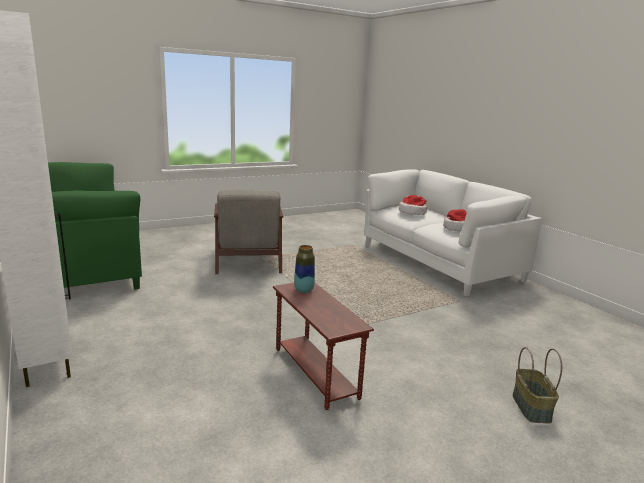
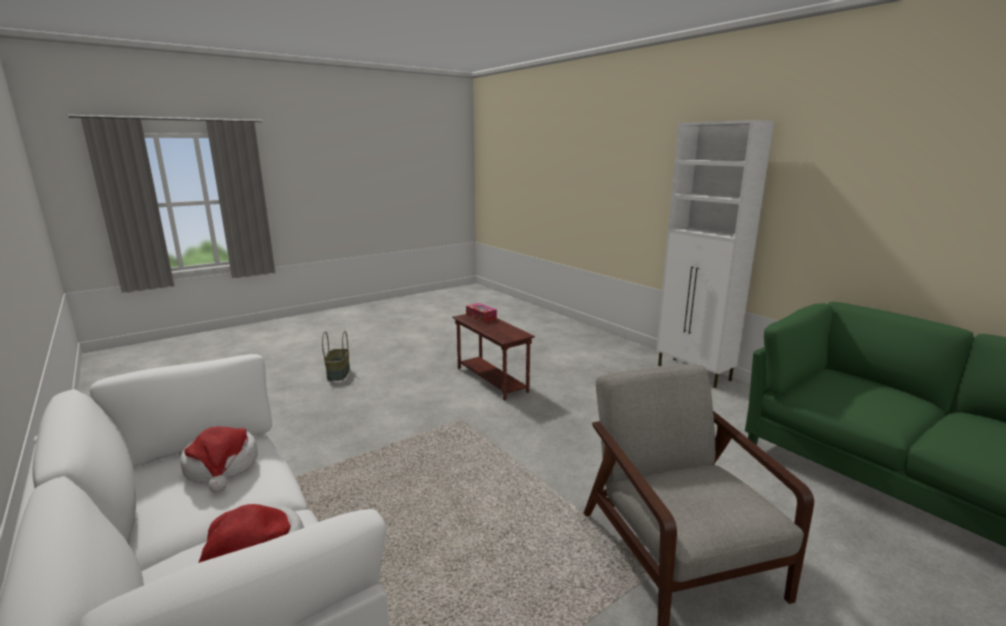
camera: 175 degrees right, 0 degrees up
vase [294,245,315,293] -> none
none -> tissue box [466,303,497,323]

